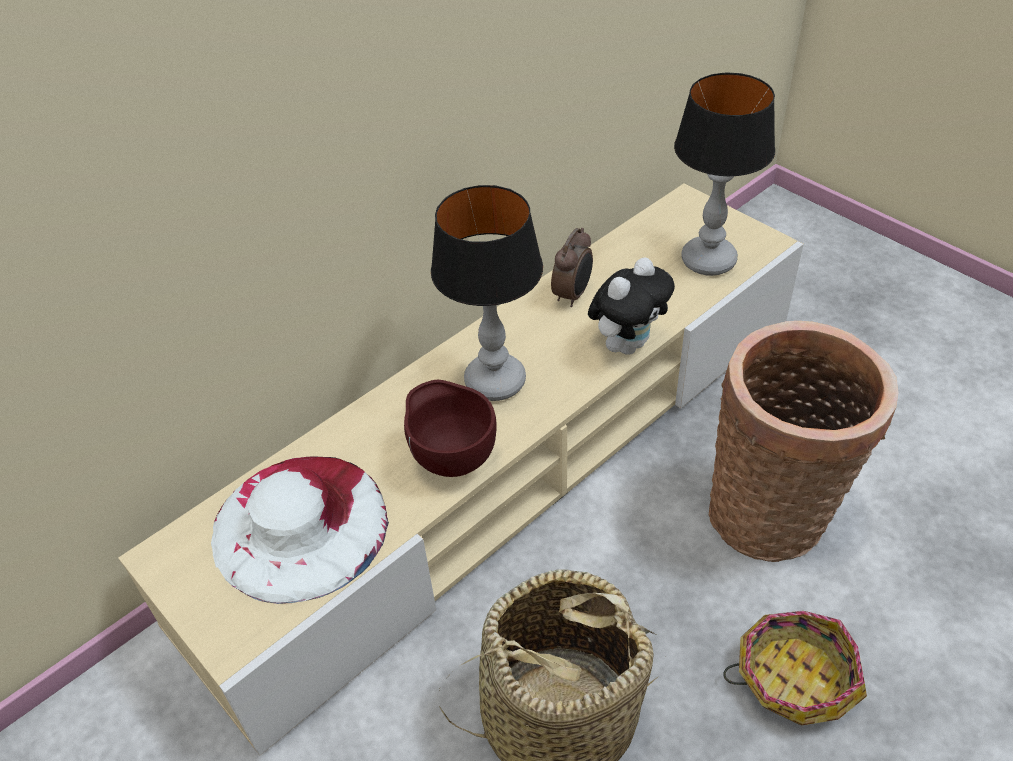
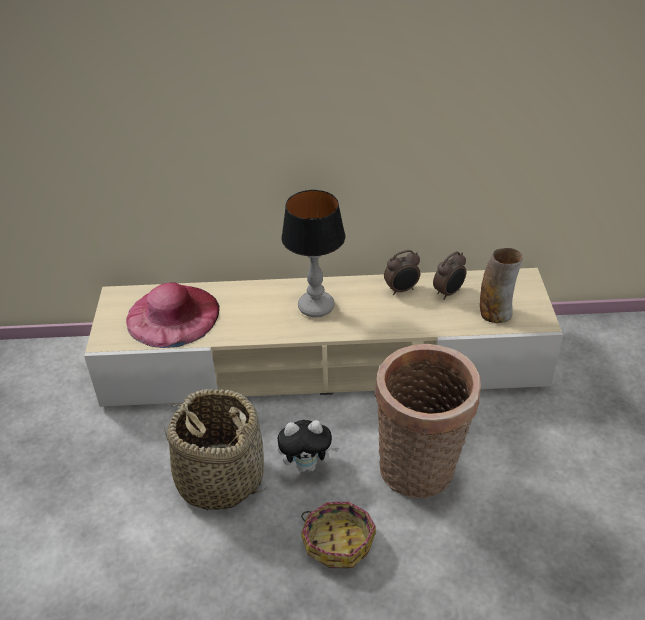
camera: 40 degrees right, 5 degrees down
white hat [211,456,389,604] -> pink hat [126,283,220,348]
brown bowl [404,380,497,477] -> none
plush toy [588,257,675,355] -> plush toy moved to [278,420,339,472]
table lamp [674,72,775,276] -> vase [480,248,523,323]
none -> alarm clock [433,251,466,300]

